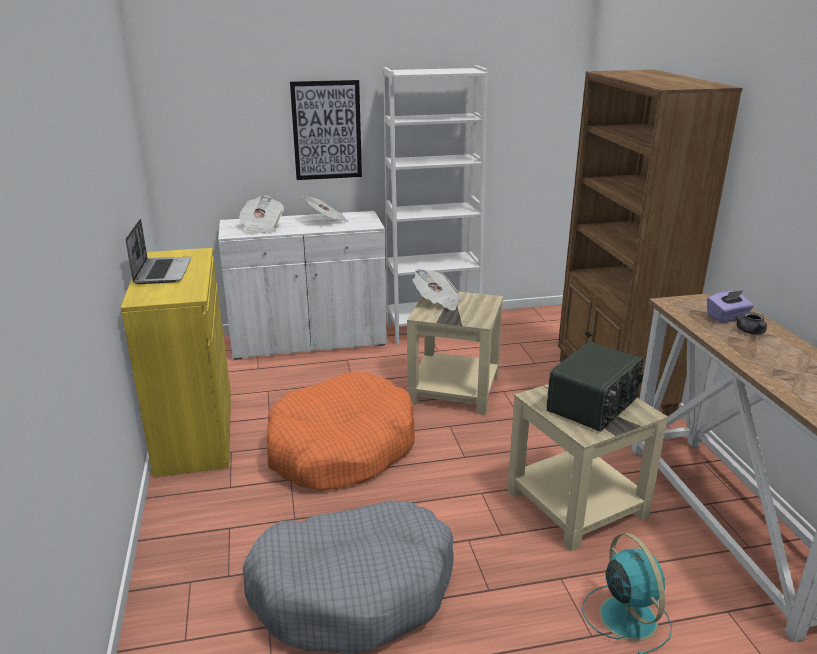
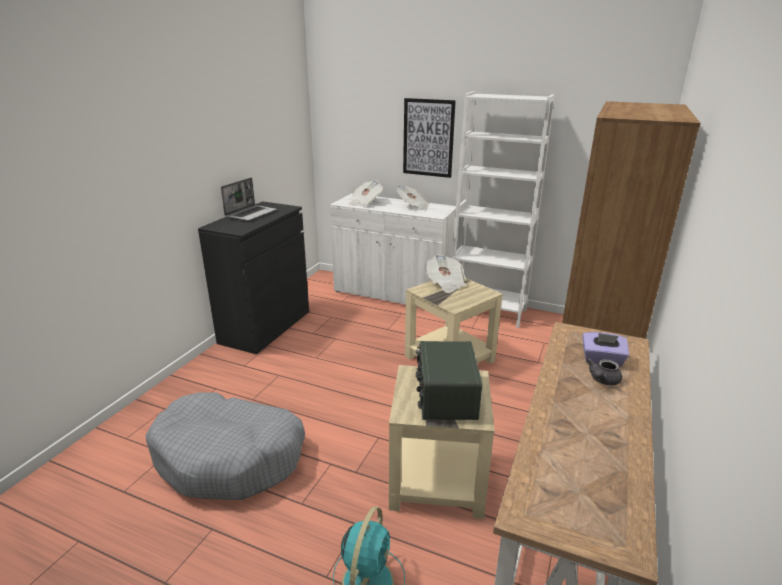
camera: 35 degrees right, 0 degrees up
yellow cabinet [121,248,231,477] -> black cabinet [198,201,309,354]
orange dog bed [267,372,415,491] -> none
radio [546,342,643,432] -> radio turned 105 degrees clockwise [416,341,482,420]

